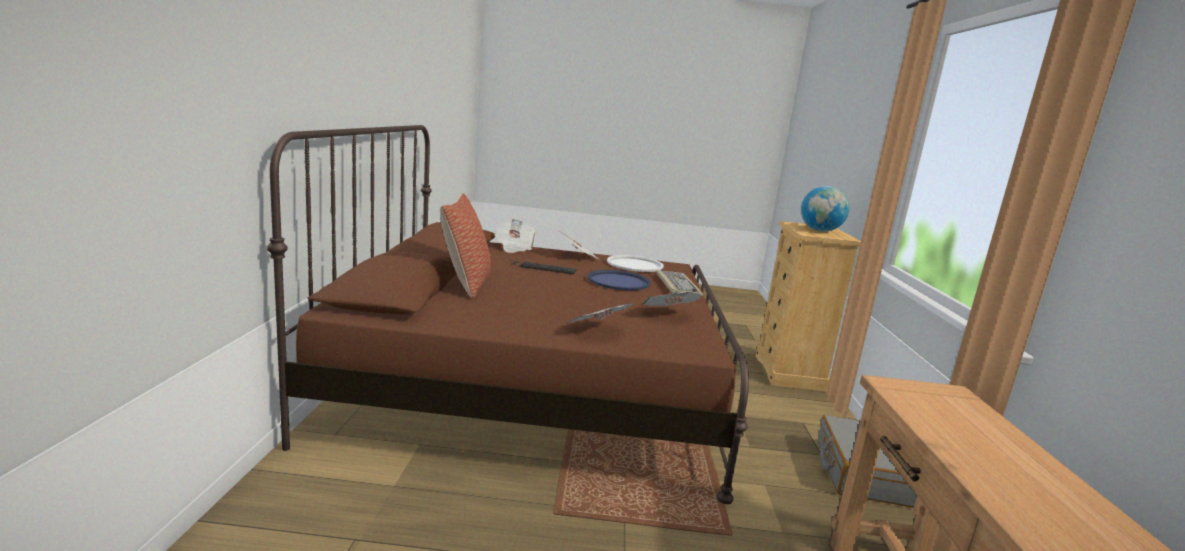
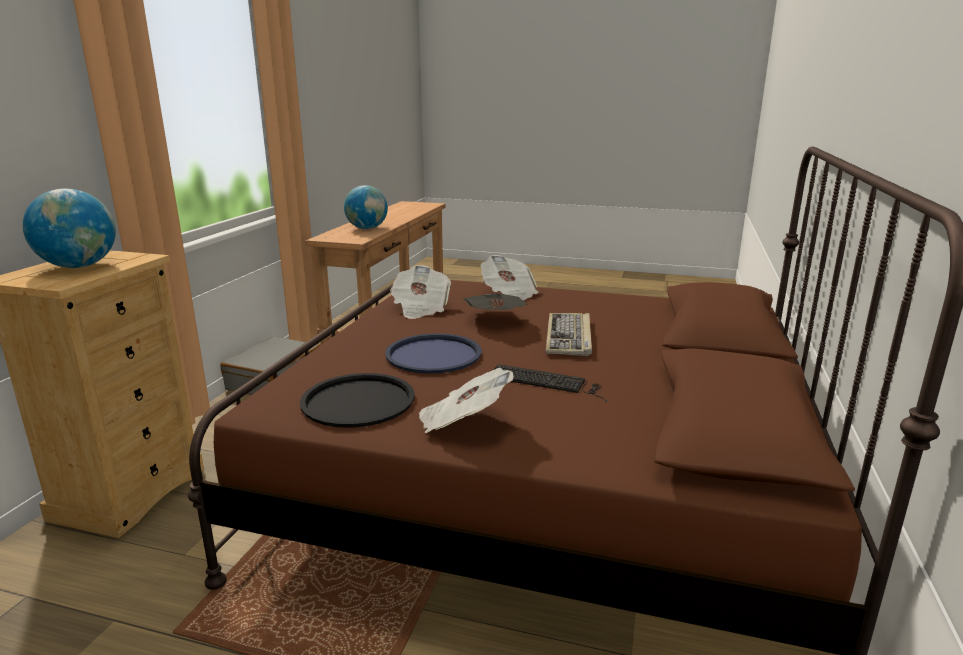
camera: 165 degrees left, 5 degrees up
pillow [440,193,491,299] -> none
newspaper [494,219,537,253] -> newspaper moved to [462,294,527,310]
white tray [607,255,664,272] -> black tray [300,373,415,428]
keyboard [656,270,703,296] -> keyboard moved to [546,313,592,356]
none -> globe [344,185,388,229]

